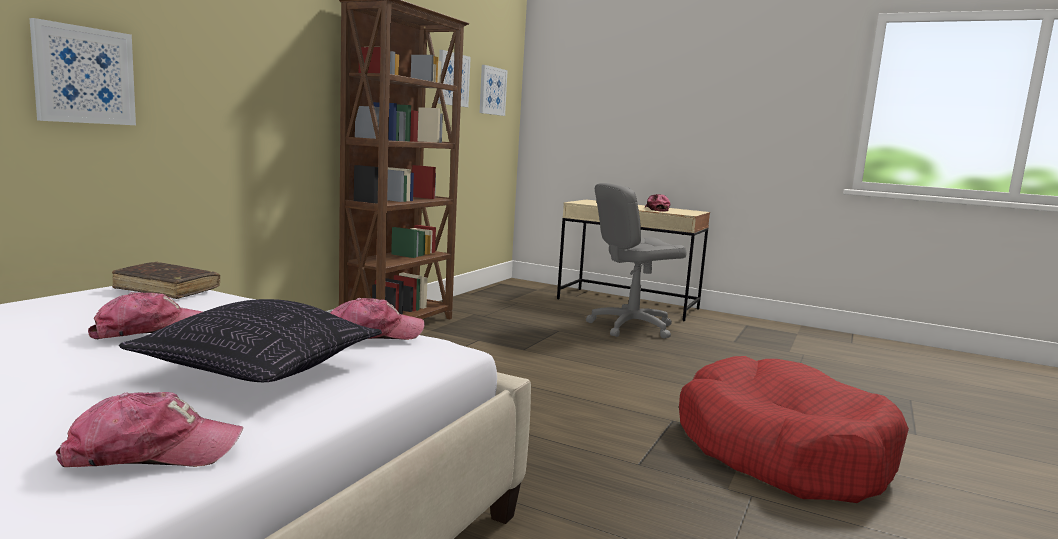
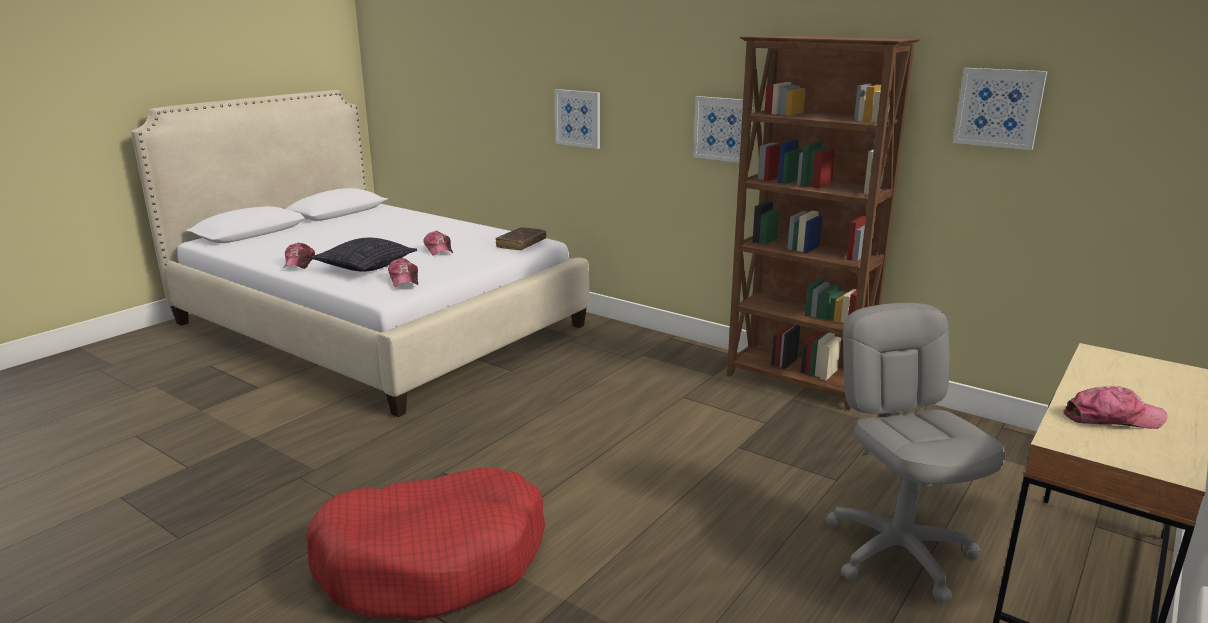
camera: 100 degrees right, 10 degrees up
picture [480,65,508,116] -> picture moved to [693,96,753,163]

